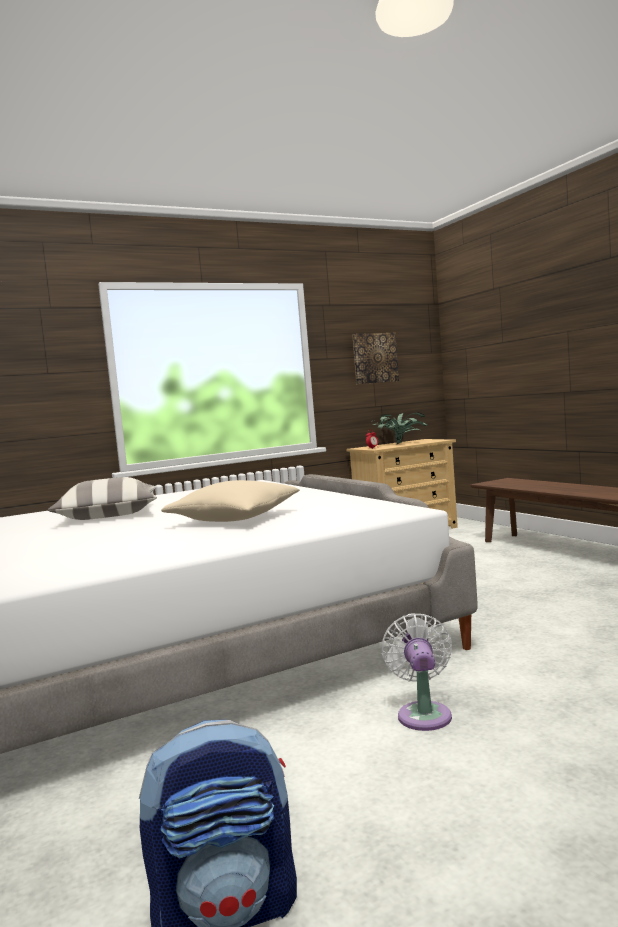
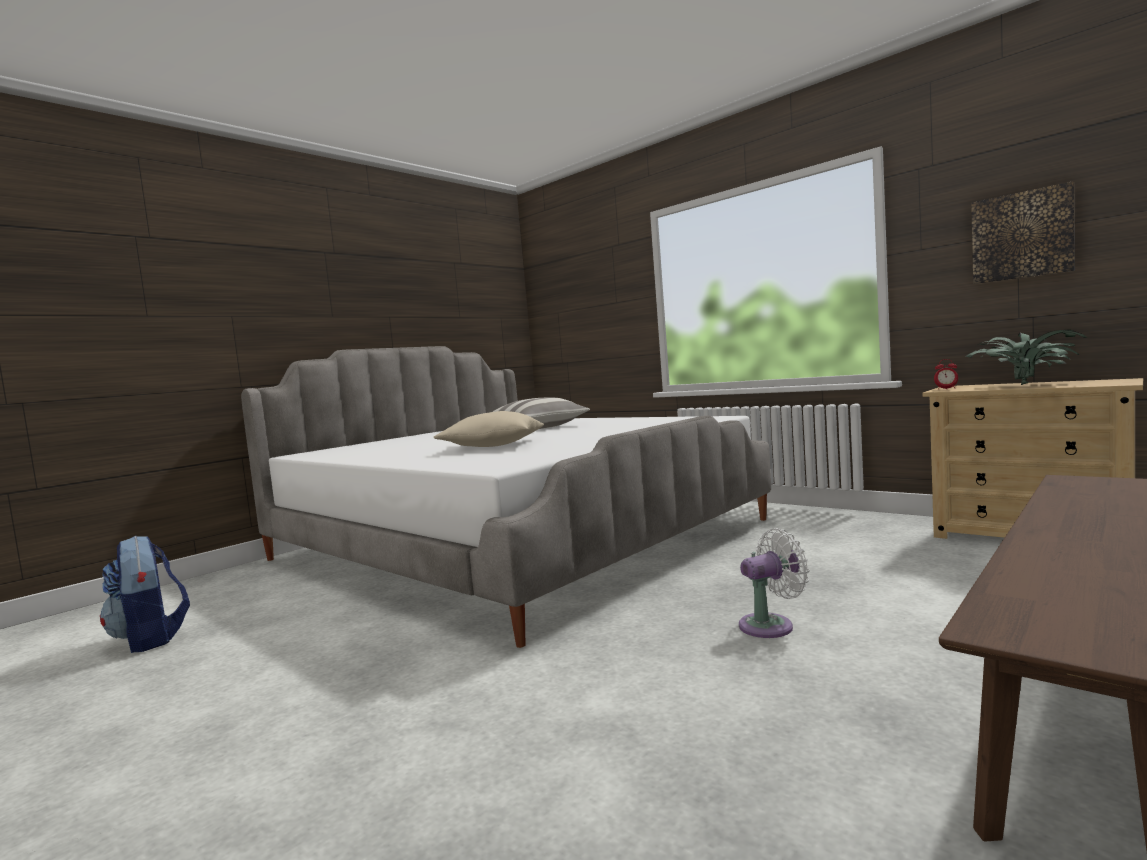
camera: 70 degrees right, 0 degrees up
white fan [382,613,452,731] -> white fan moved to [739,528,809,638]

